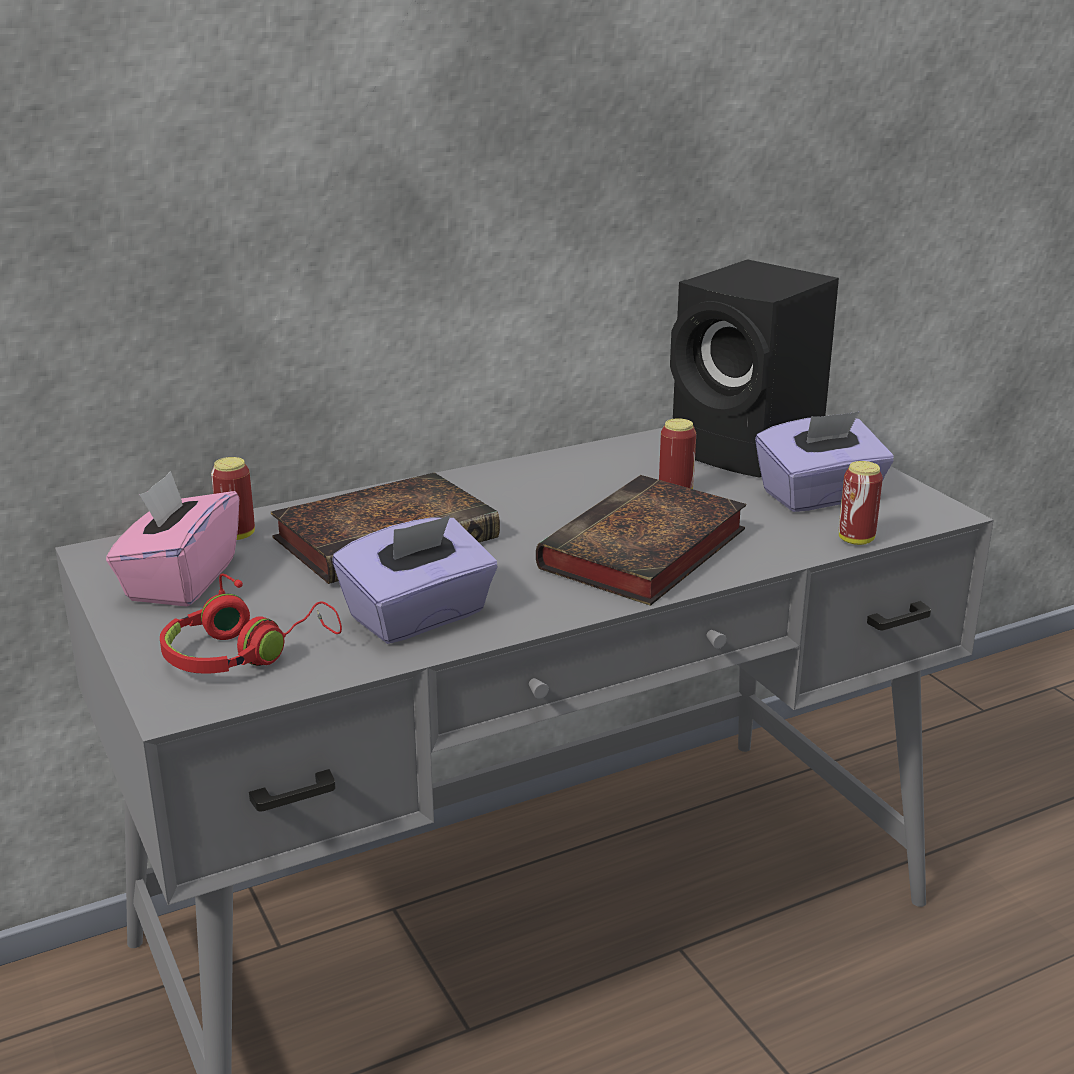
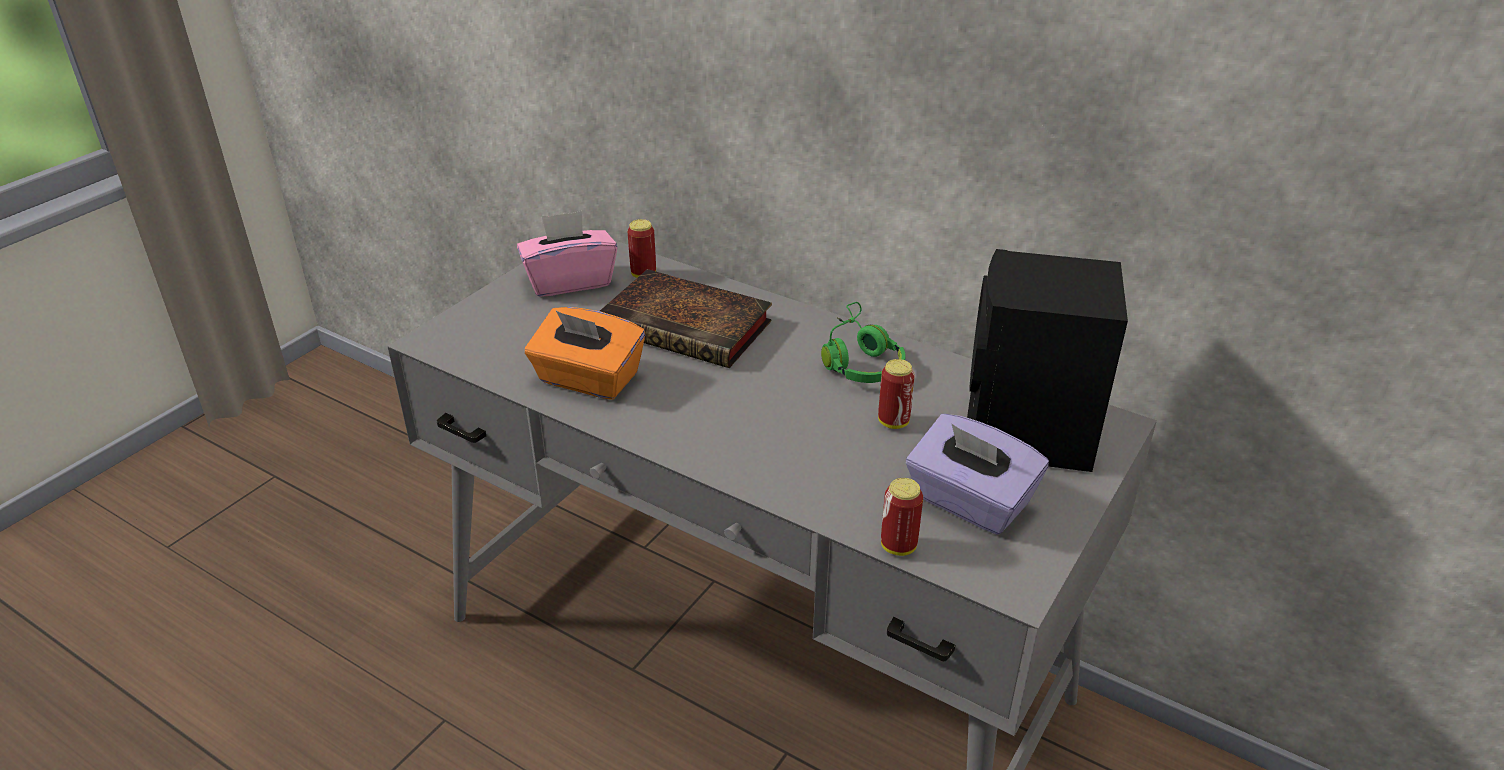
camera: 60 degrees right, 10 degrees up
red headphones [160,573,342,674] -> none
purple tissue box [332,516,498,644] -> orange tissue box [525,307,645,400]
book [536,475,747,606] -> none
none -> green headphones [821,302,906,383]

